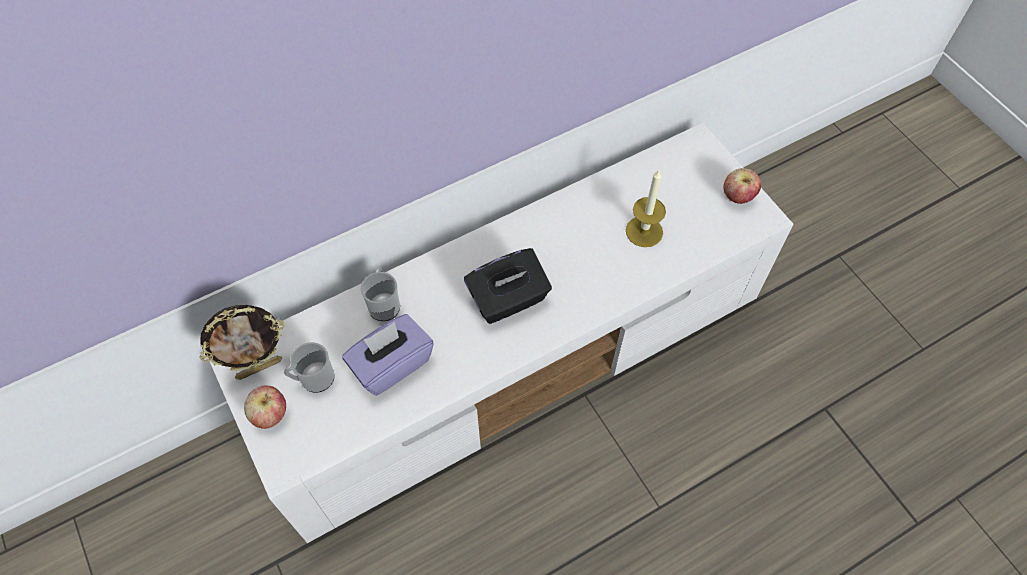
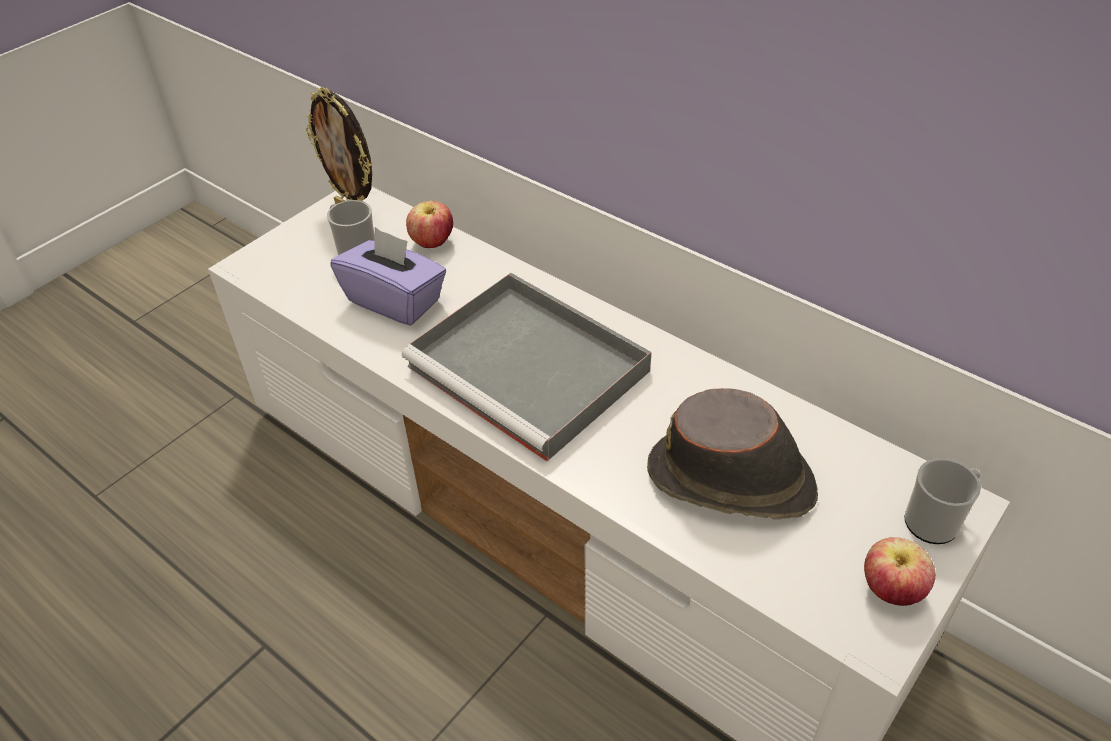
camera: 70 degrees right, 15 degrees down
apple [244,386,286,429] -> apple moved to [406,201,453,248]
mug [361,268,400,321] -> mug moved to [904,458,981,544]
black tissue box [464,248,552,324] -> grey tray [402,273,651,461]
candle [626,170,666,247] -> brown hat [647,388,818,520]

